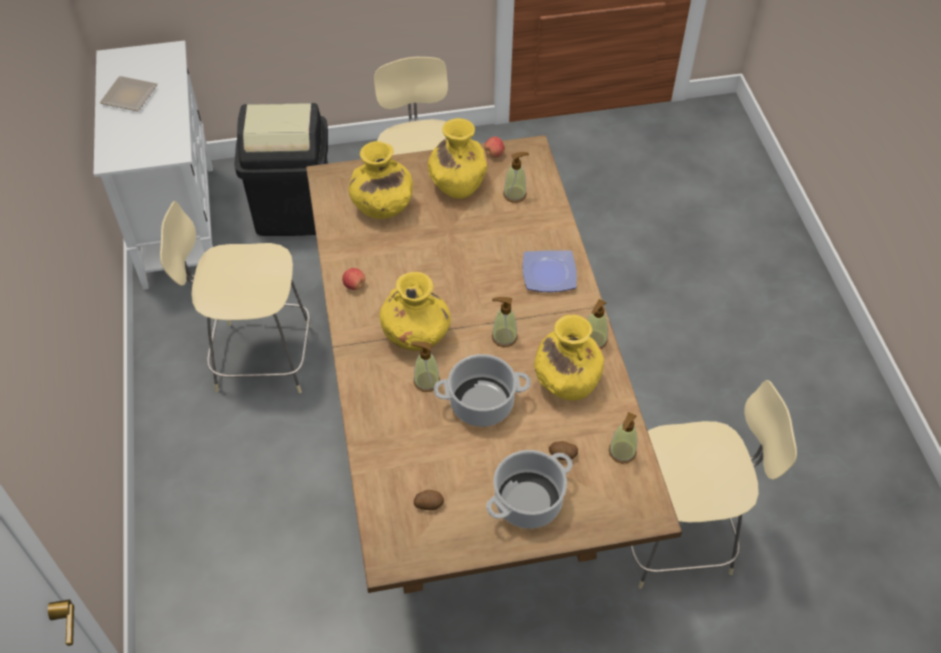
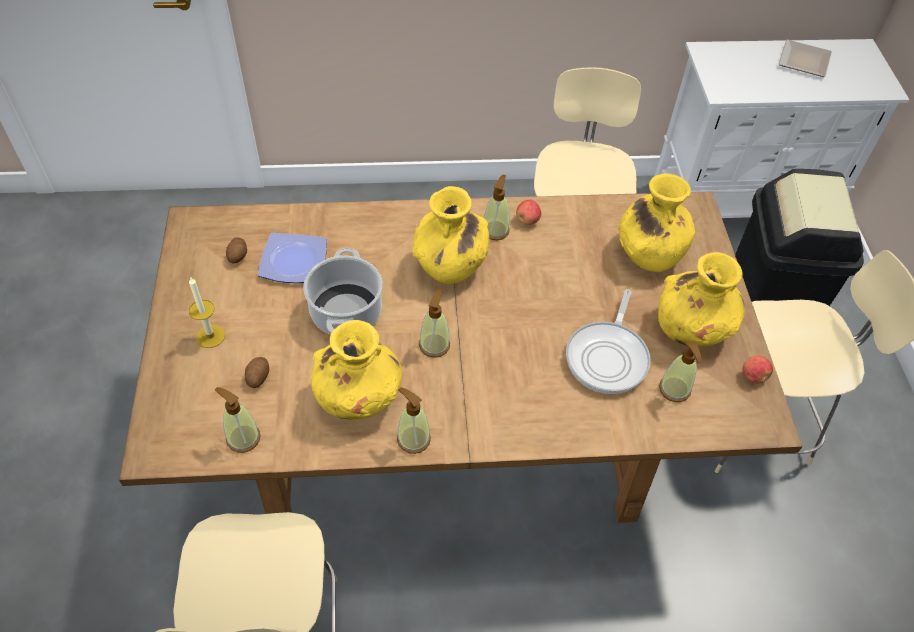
camera: 95 degrees right, 0 degrees up
soap dispenser [411,341,440,392] -> soap dispenser moved to [484,175,510,240]
cooking pot [486,450,572,529] -> candle [189,278,225,348]
plate [523,250,577,292] -> plate moved to [258,233,327,283]
none -> frying pan [566,289,651,394]

